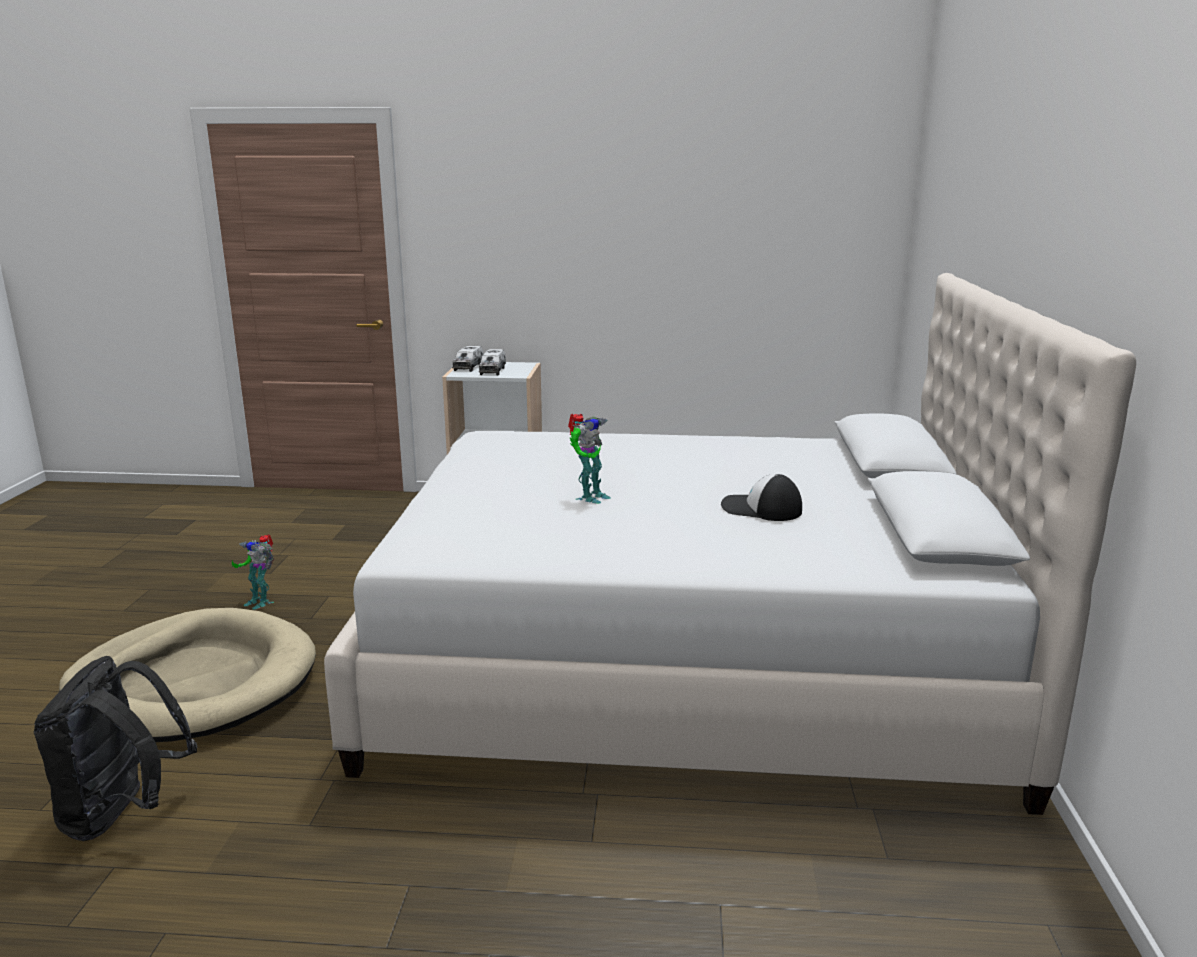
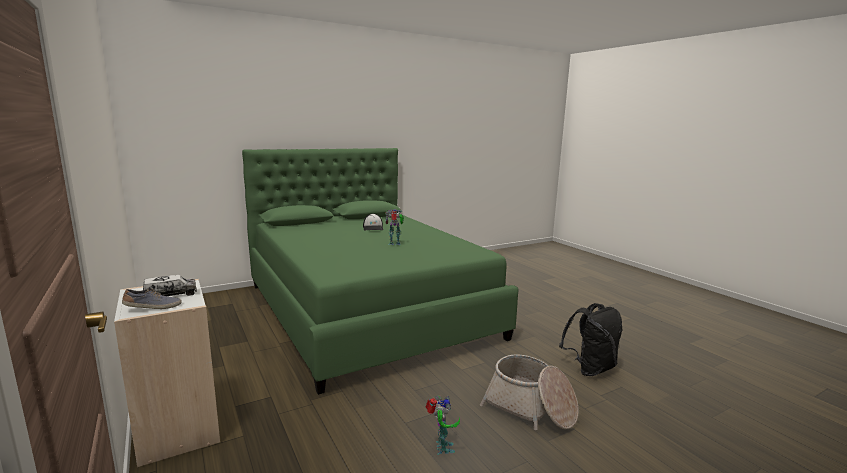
camera: 125 degrees left, 5 degrees down
beige dog bed [59,608,316,742] -> basket [480,355,579,430]
white bed [324,273,1136,815] -> green bed [242,148,519,395]
toy truck [452,346,484,372] -> shoe [122,288,182,309]

